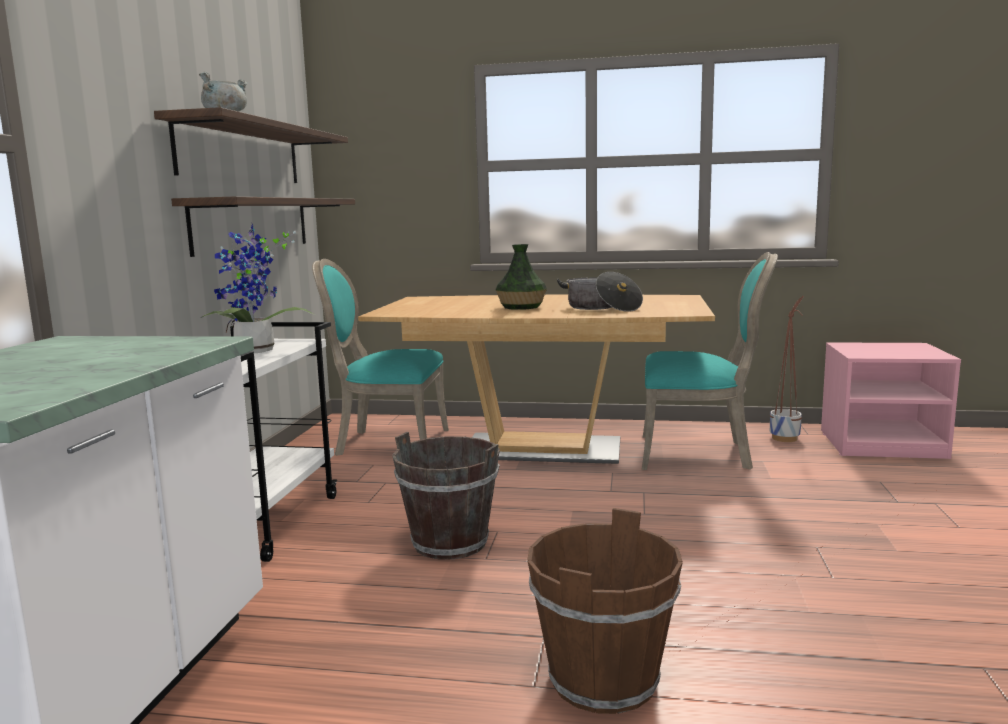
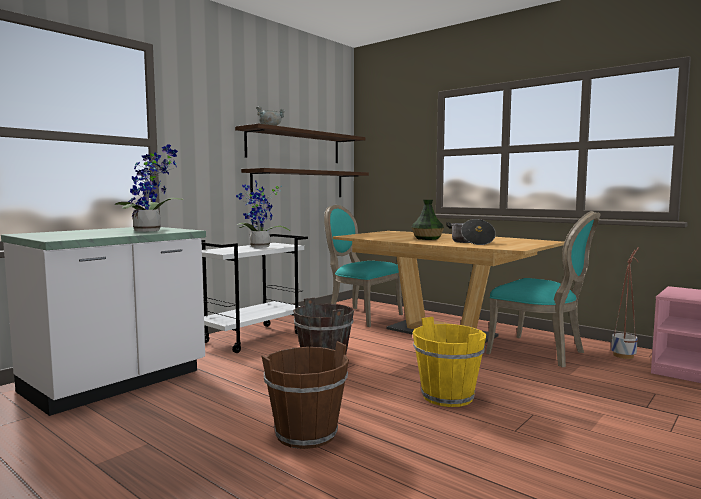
camera: 30 degrees right, 5 degrees down
none -> potted plant [115,144,184,232]
none -> yellow bucket [412,317,486,407]

